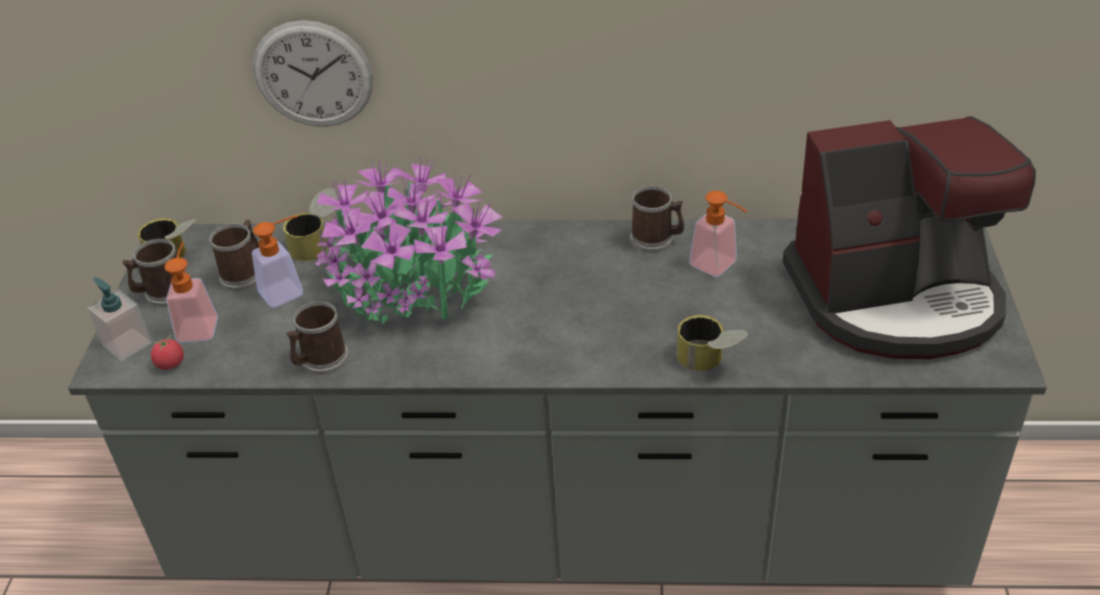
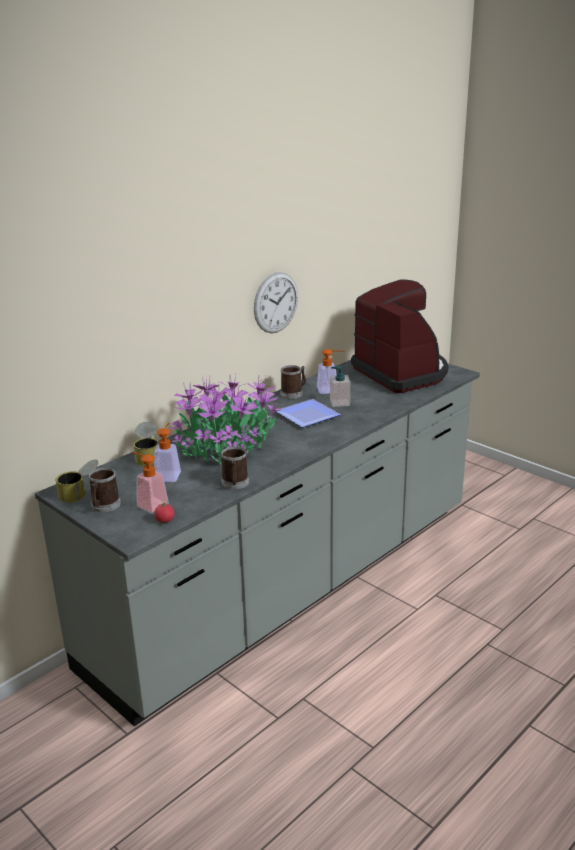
camera: 50 degrees left, 15 degrees down
soap dispenser [87,277,152,361] -> soap dispenser moved to [330,366,350,407]
mug [209,219,259,291] -> none
wall clock [253,20,373,127] -> wall clock moved to [254,272,298,333]
can [677,315,748,371] -> none
coffee machine [783,116,1036,359] -> coffee machine turned 60 degrees counterclockwise [351,279,448,393]
none -> plate [276,399,341,428]

